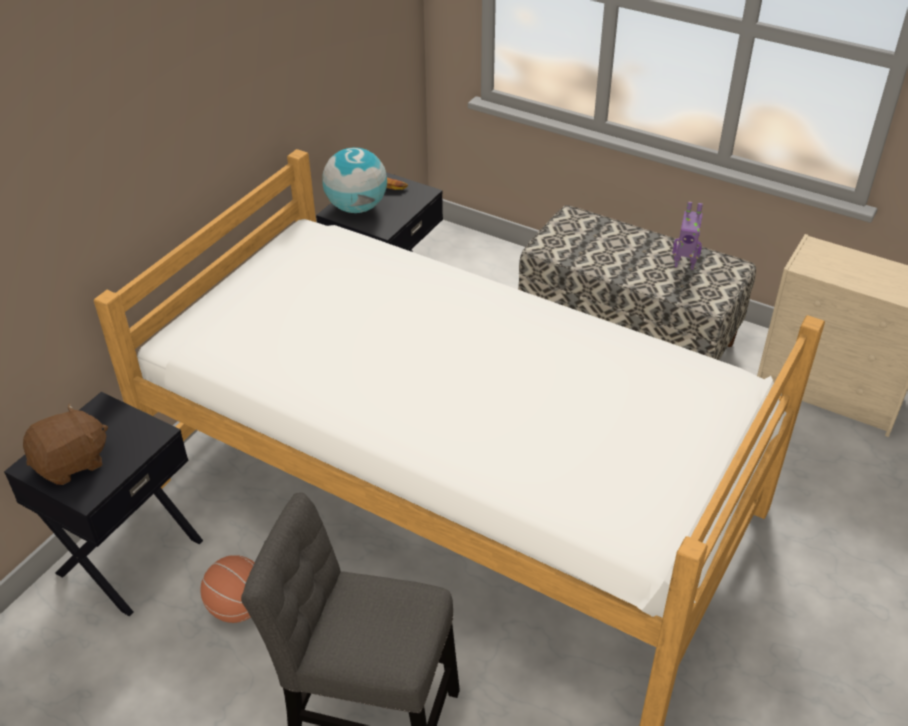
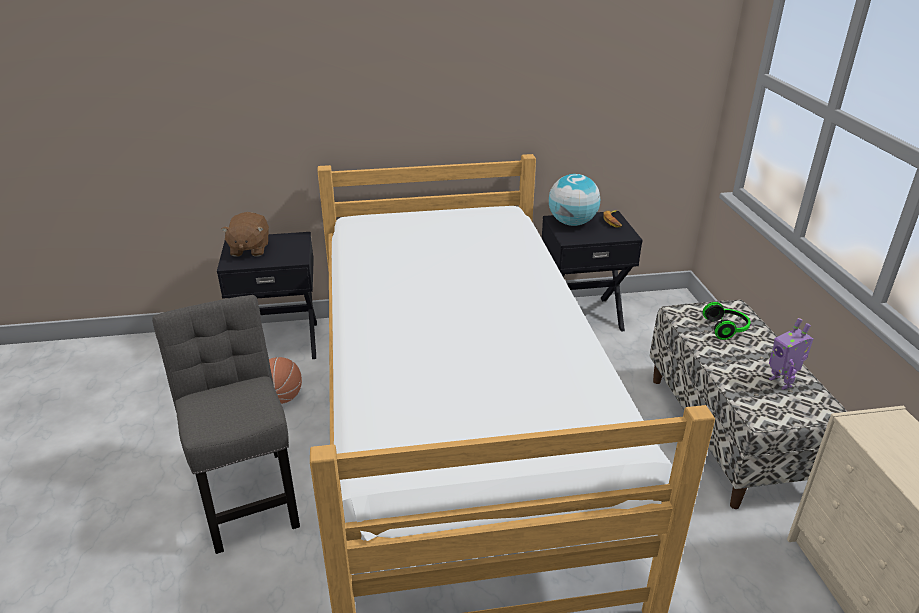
camera: 50 degrees right, 10 degrees down
brown plush toy [23,403,108,485] -> brown plush toy turned 75 degrees clockwise [221,212,269,257]
none -> headphones [703,302,751,340]

